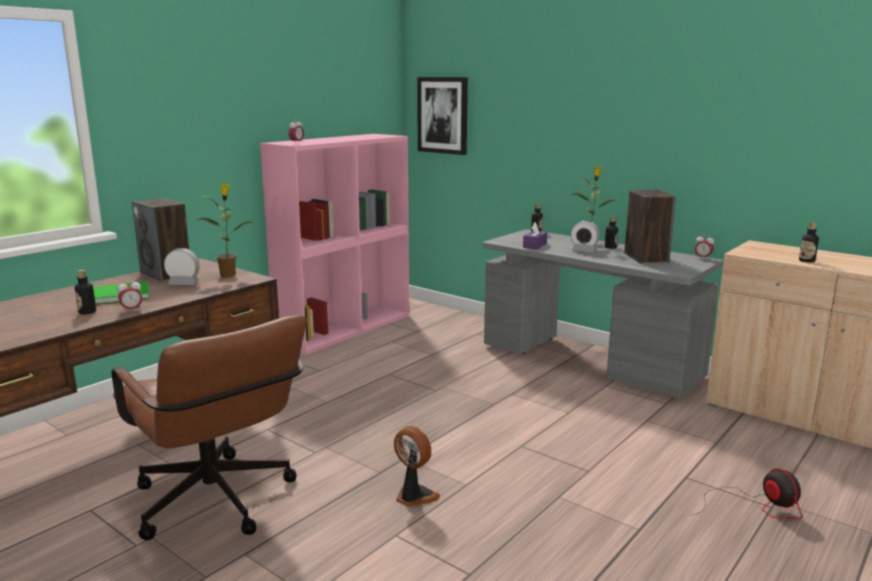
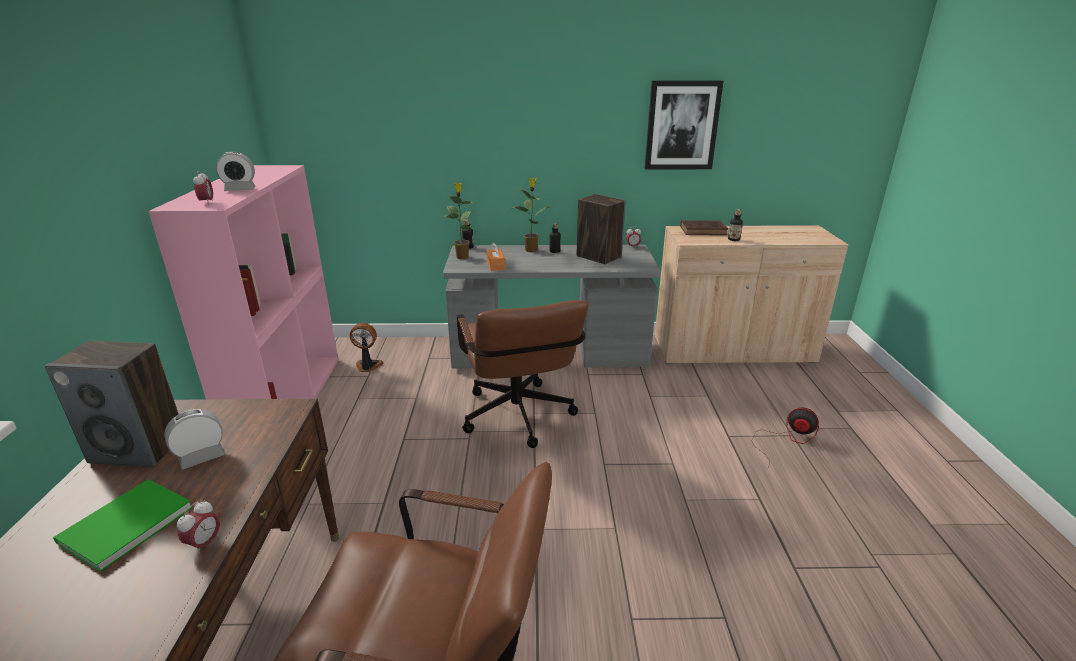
camera: 40 degrees left, 10 degrees up
bottle [74,270,96,314] -> none
potted plant [197,184,253,277] -> potted plant moved to [445,183,474,259]
fan [394,426,440,507] -> fan moved to [350,323,384,372]
picture [417,77,468,155] -> picture moved to [645,80,724,170]
purple tissue box [523,222,547,250] -> orange tissue box [486,243,506,271]
alarm clock [571,221,600,252] -> alarm clock moved to [216,152,255,191]
none -> brown office chair [457,300,588,448]
none -> brown book [680,220,728,235]

